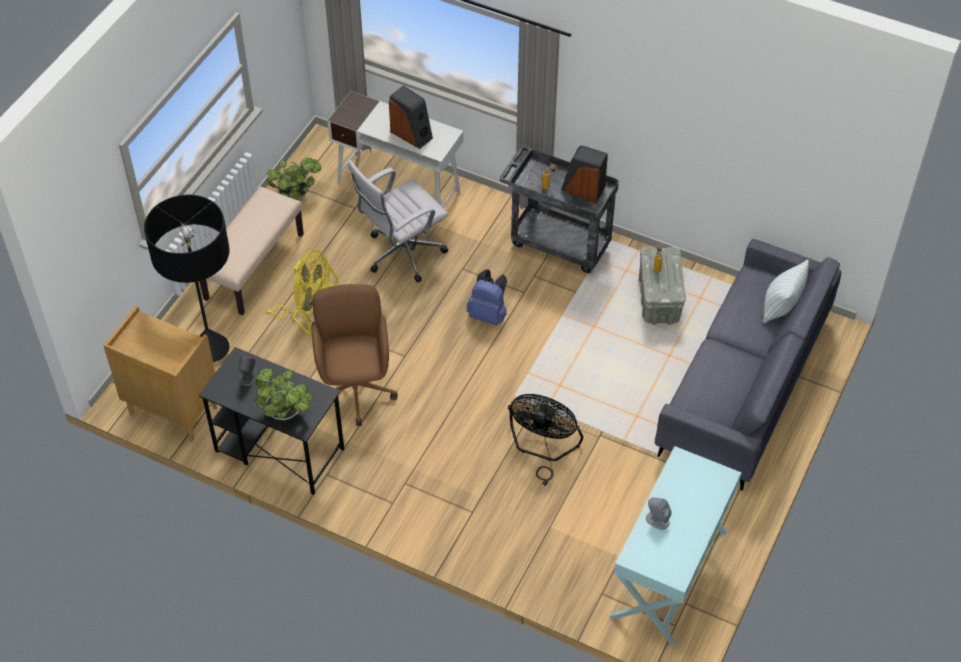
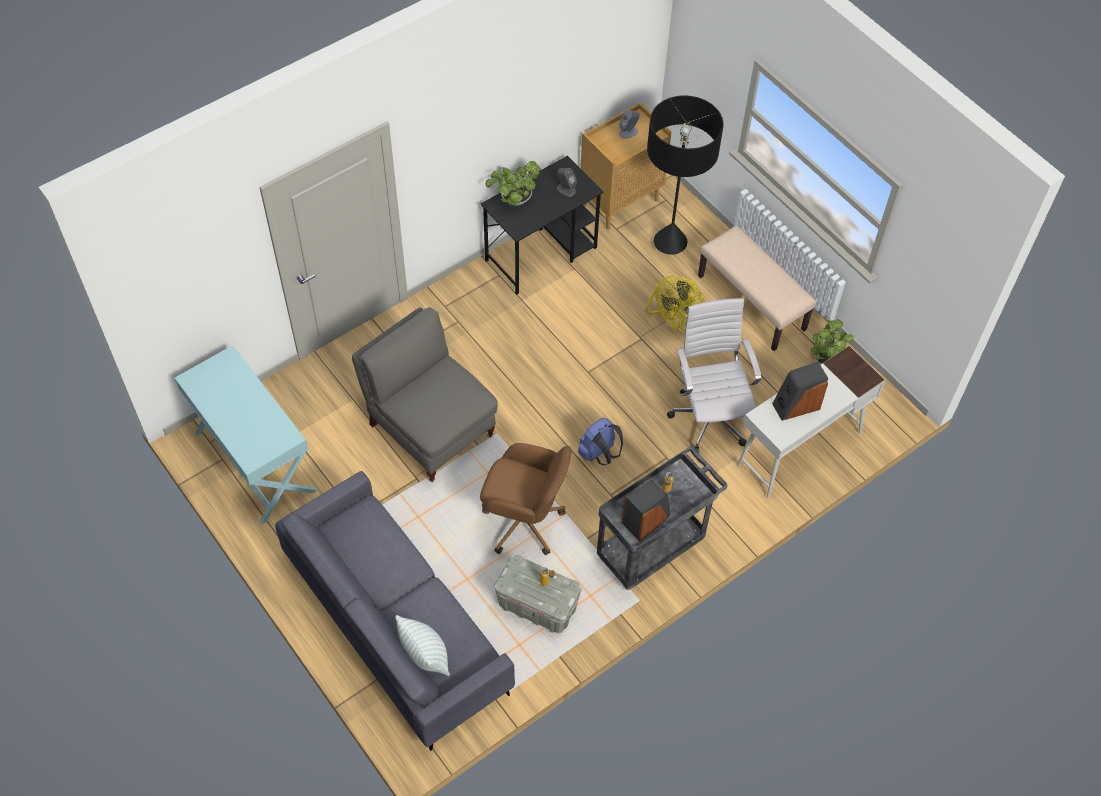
camera: 115 degrees right, 5 degrees up
brown office chair [311,284,398,426] -> brown office chair moved to [480,443,572,555]
black fan [508,394,583,486] -> grey armchair [352,307,498,482]
grey speaker [646,497,672,530] -> grey speaker moved to [619,110,640,139]

